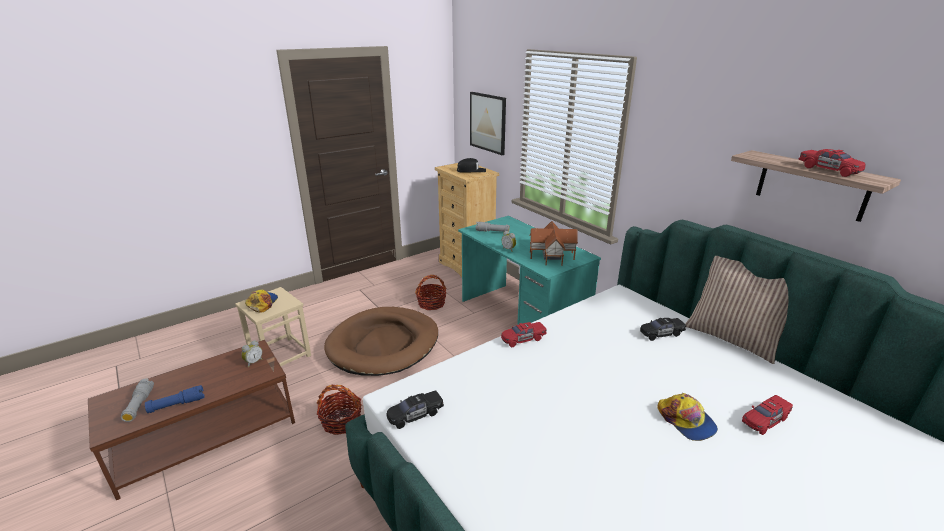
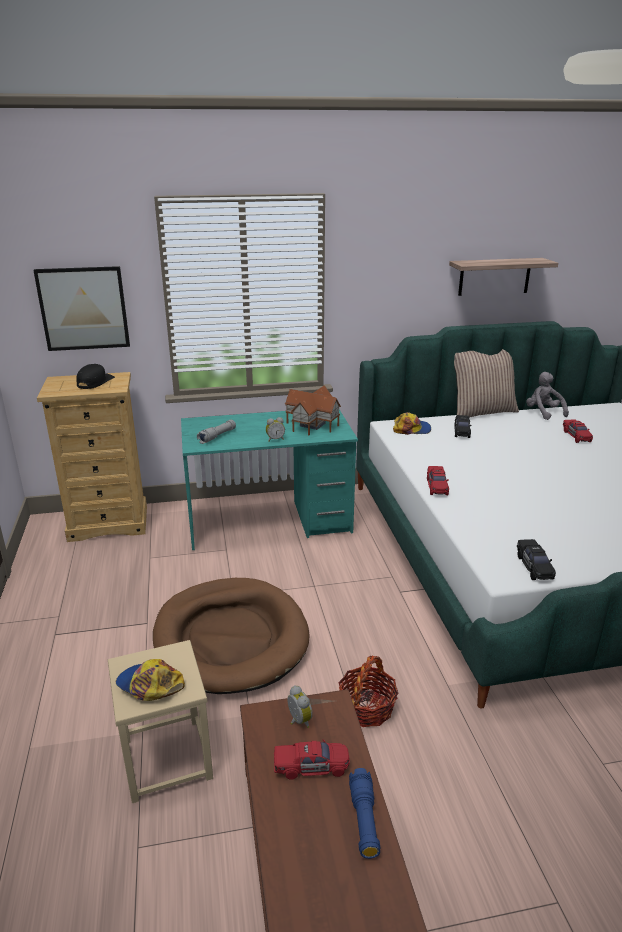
camera: 65 degrees left, 0 degrees up
grey flashlight [121,378,154,422] -> none
basket [415,275,447,310] -> none
cap [657,393,718,441] -> cap moved to [393,412,431,435]
red toy car [799,149,865,177] -> red toy car moved to [274,739,350,780]
none -> grey plush toy [526,372,569,420]

